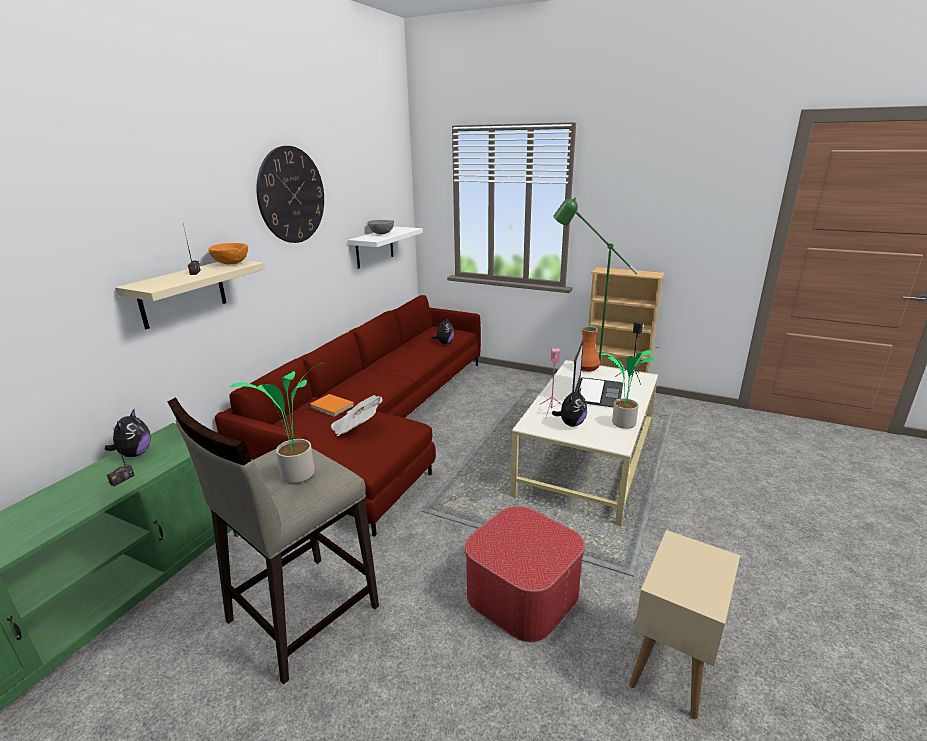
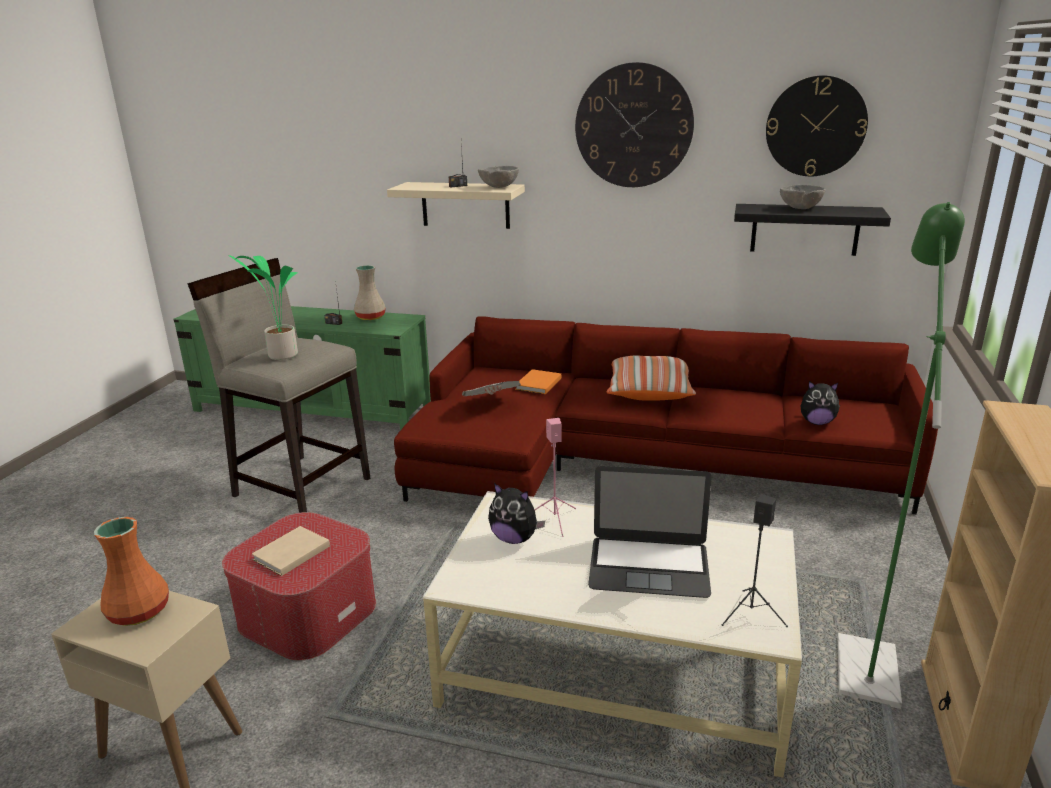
camera: 80 degrees right, 0 degrees up
plush toy [105,409,151,457] -> beige vase [354,265,386,320]
orange bowl [208,243,248,264] -> grey bowl [478,166,519,188]
white shelf [348,227,423,269] -> black shelf [734,204,891,256]
orange vase [574,326,600,372] -> orange vase moved to [94,517,169,626]
potted plant [601,347,659,429] -> none
none -> beige book [252,526,330,576]
none -> pillow [606,356,696,401]
none -> wall clock [766,75,868,176]

